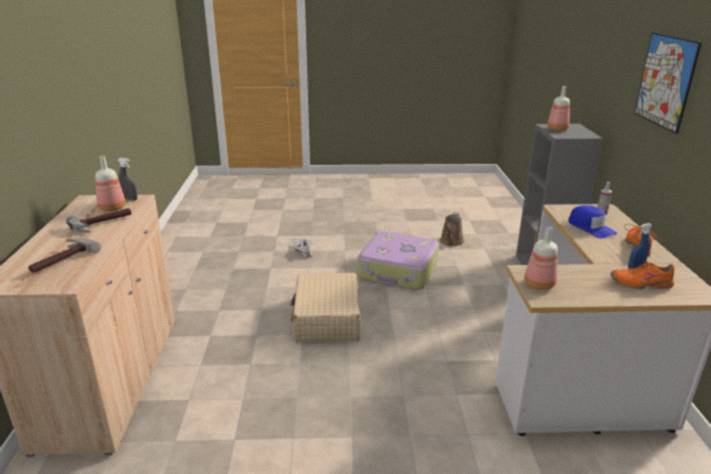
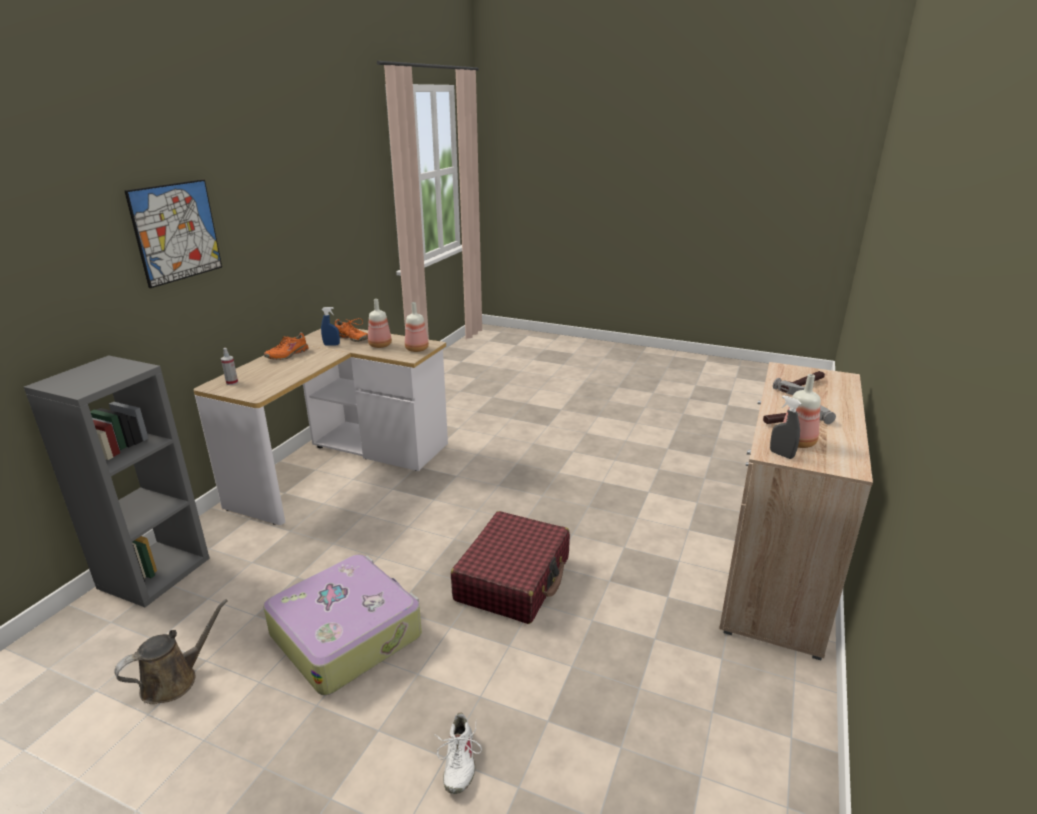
camera: 155 degrees left, 0 degrees up
beige suitcase [291,273,361,342] -> red suitcase [451,511,570,624]
bottle [547,86,570,131] -> bottle moved to [368,299,392,348]
blue cap [568,205,617,238] -> none

